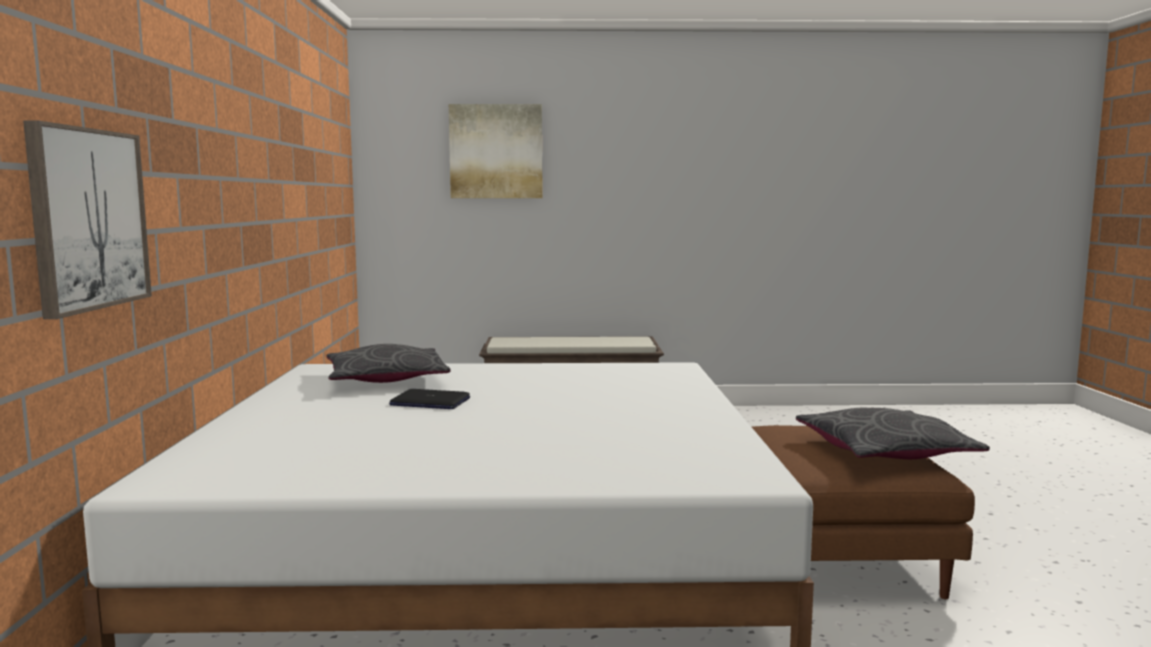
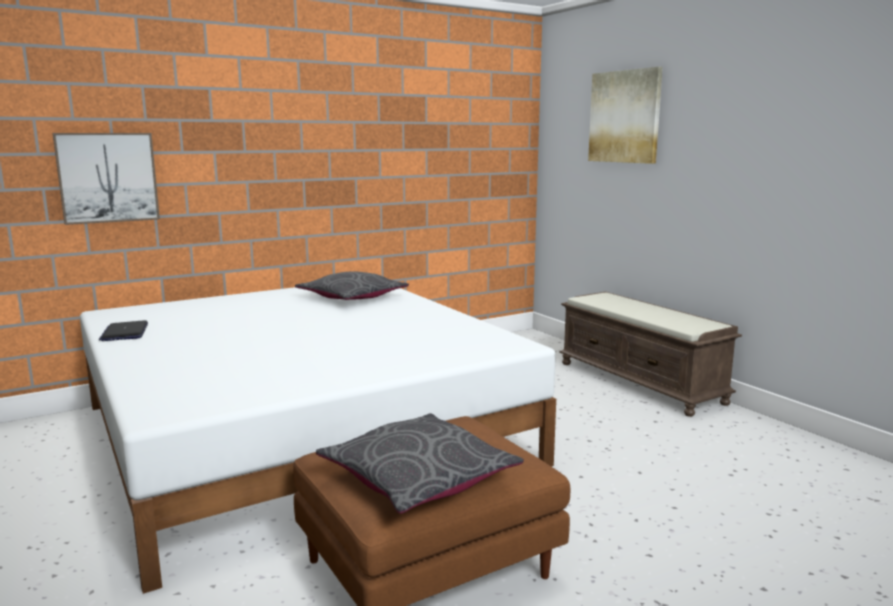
camera: 60 degrees right, 5 degrees up
laptop [389,389,470,409] -> laptop moved to [99,320,148,341]

